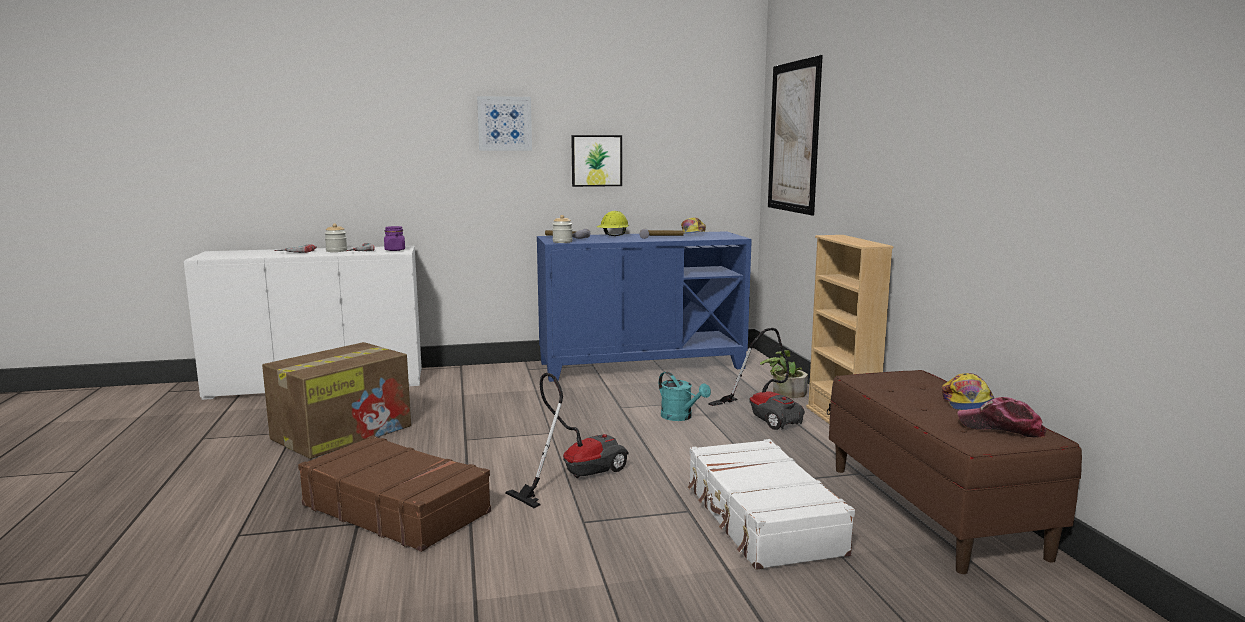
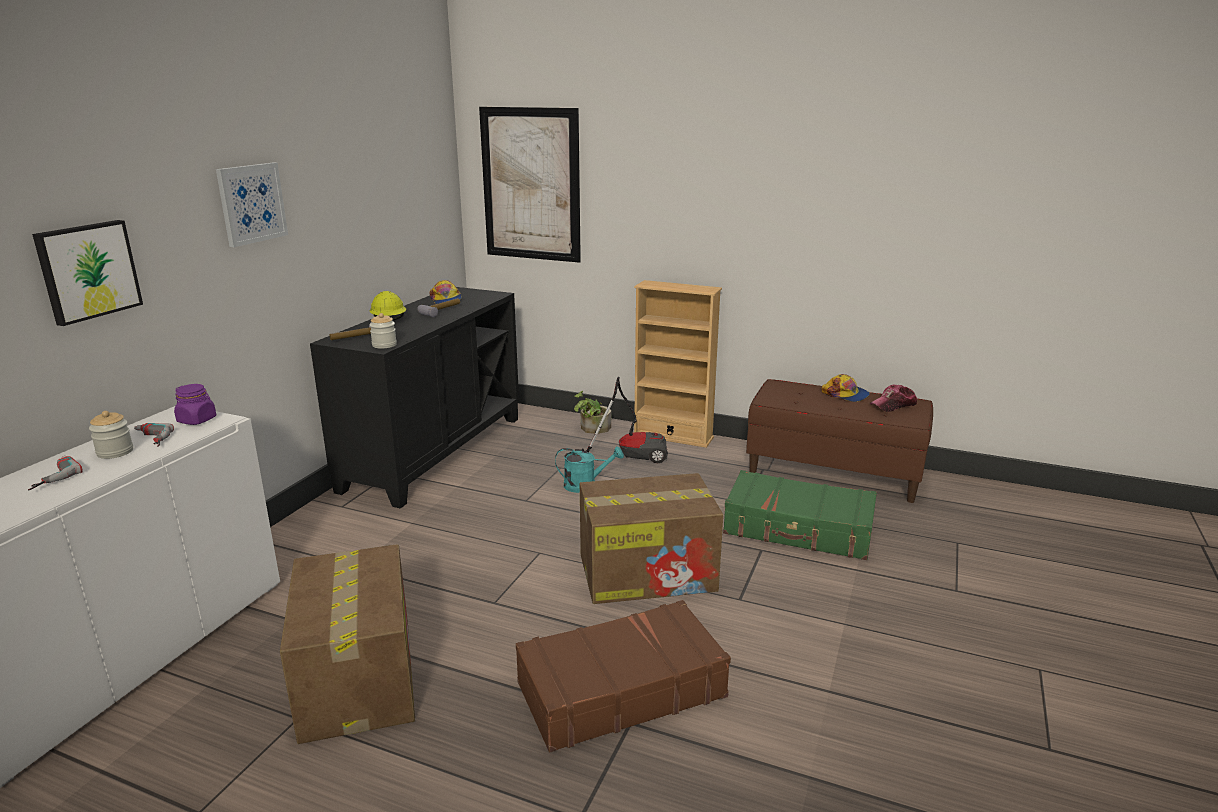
camera: 55 degrees left, 10 degrees up
vacuum cleaner [505,373,629,508] -> cardboard box [580,473,723,604]
blue cabinet [537,231,752,382] -> black cabinet [310,287,519,509]
picture [571,135,622,187] -> picture moved to [32,220,143,326]
white suitcase [688,439,855,570] -> green suitcase [723,470,877,560]

